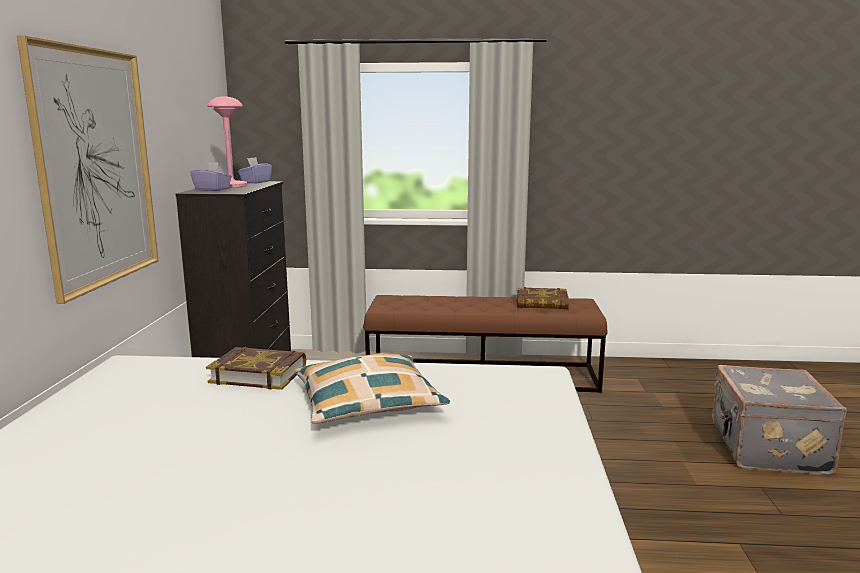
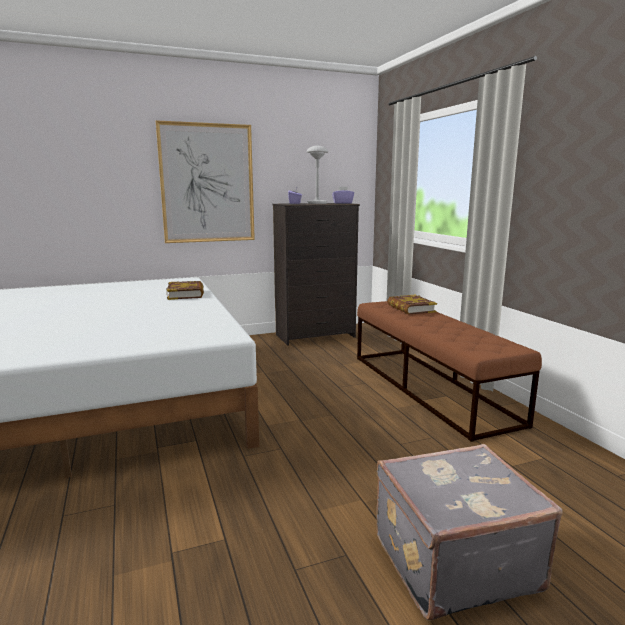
camera: 65 degrees right, 0 degrees up
pink table lamp [207,96,247,188] -> grey table lamp [307,146,328,204]
pillow [295,353,450,423] -> none
book [516,287,569,309] -> book moved to [387,295,437,315]

